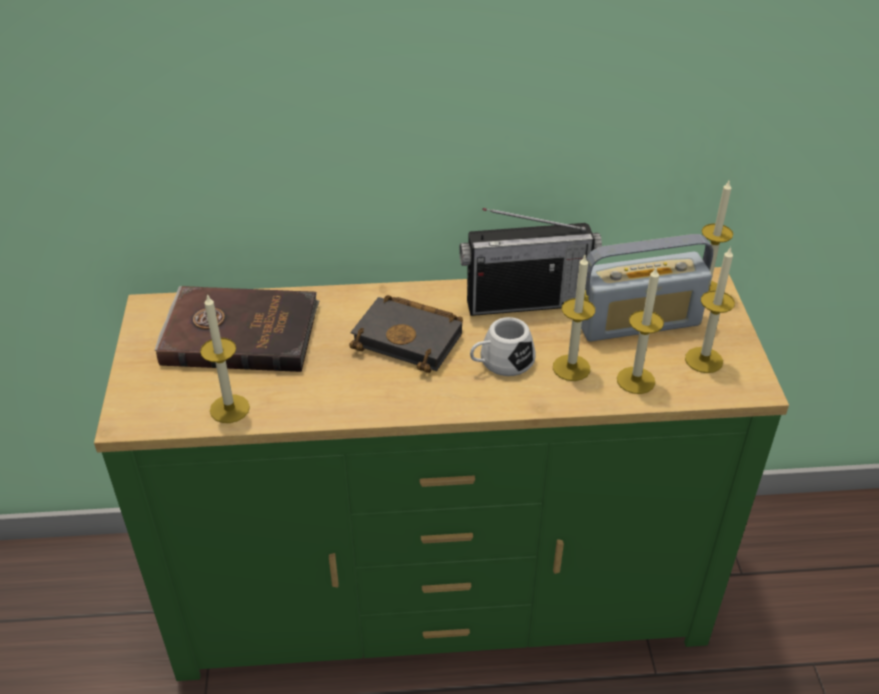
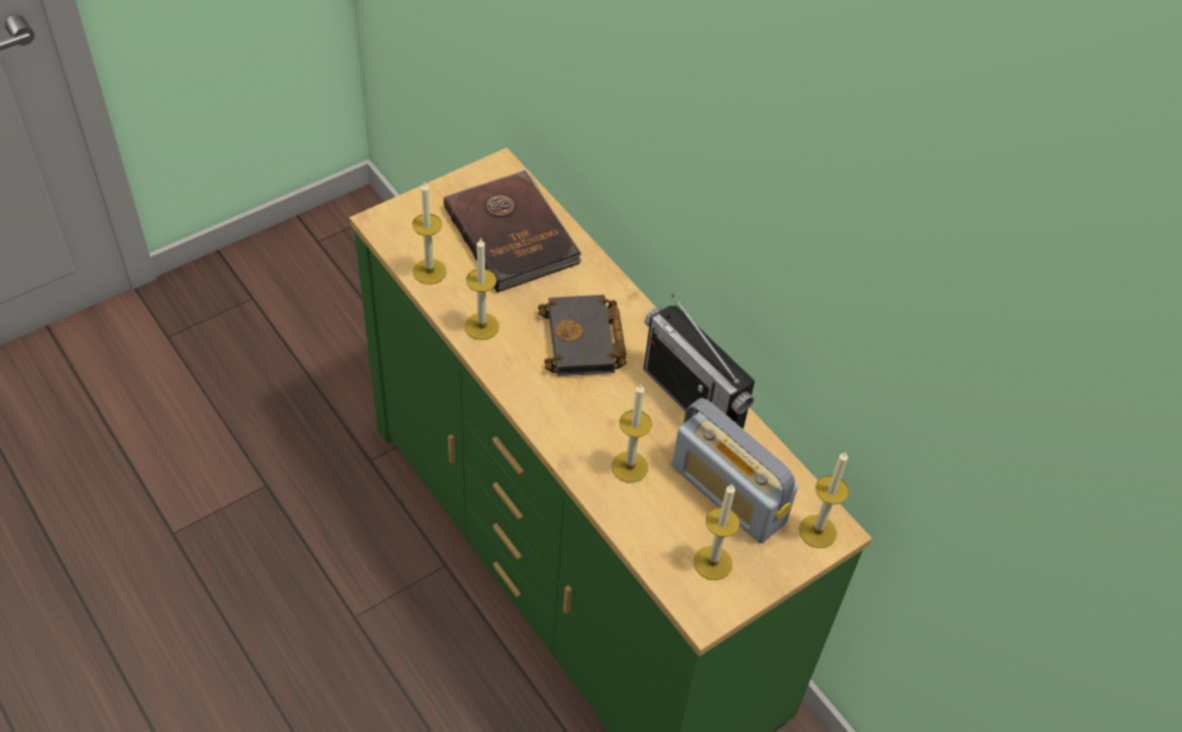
camera: 55 degrees right, 10 degrees up
white mug [470,317,536,376] -> none
candle [617,268,664,394] -> candle moved to [465,237,499,340]

